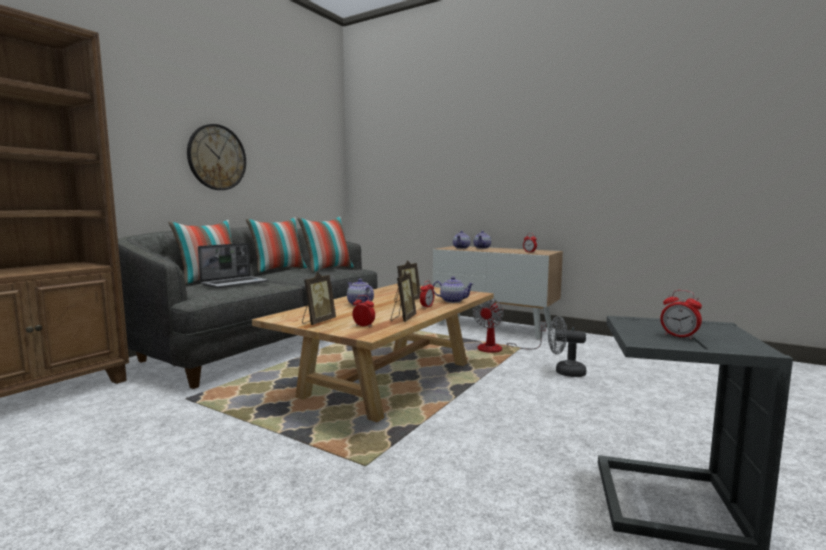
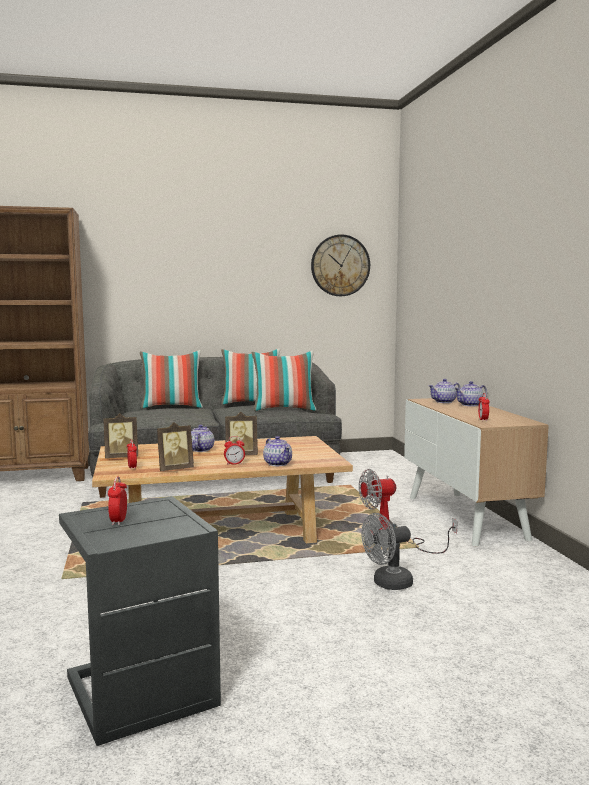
camera: 45 degrees right, 0 degrees up
wall clock [187,124,246,190] -> wall clock moved to [311,234,370,296]
laptop [198,243,269,288] -> none
grey fan [548,316,586,377] -> grey fan turned 90 degrees counterclockwise [362,513,413,590]

